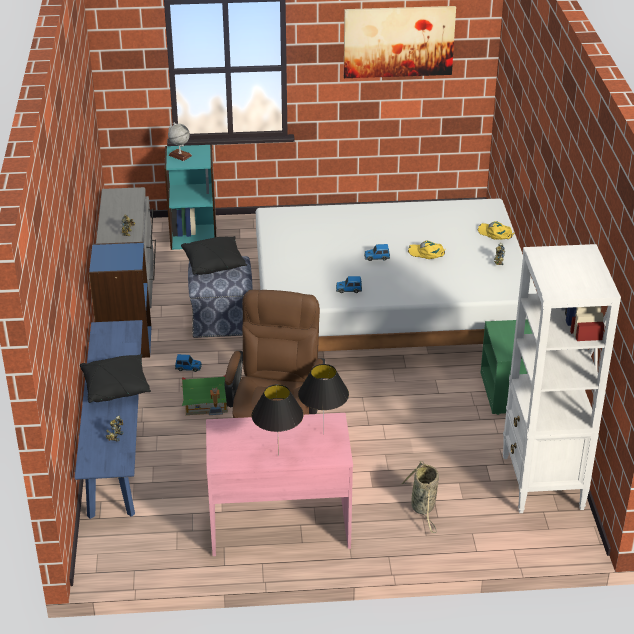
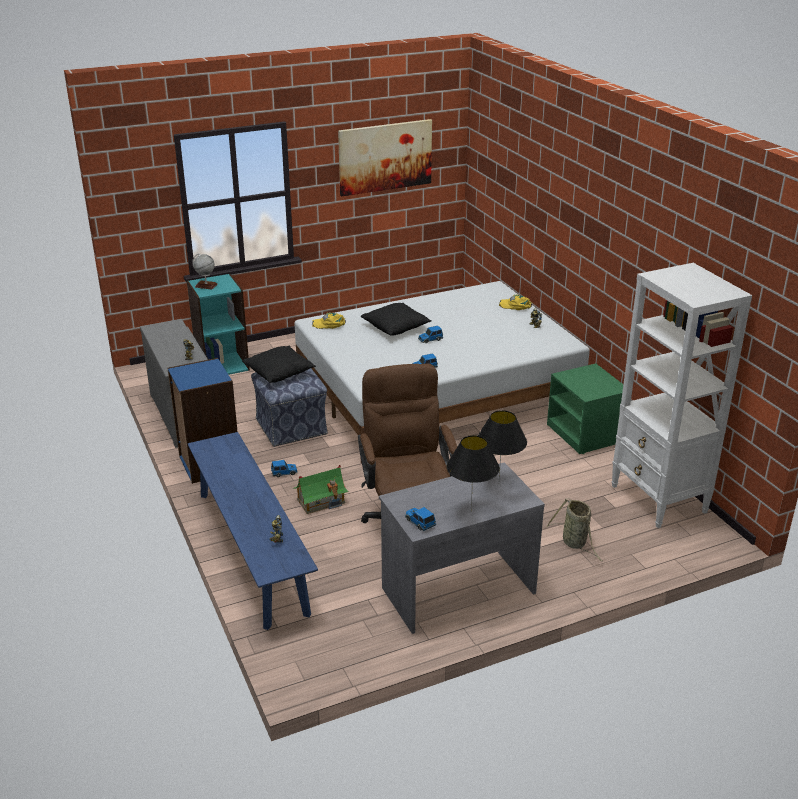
camera: 20 degrees left, 5 degrees down
black pillow [80,354,151,403] -> black pillow moved to [361,303,432,336]
pink desk [206,413,353,556] -> grey desk [379,462,545,634]
yellow cap [408,240,446,259] -> yellow cap moved to [312,313,346,329]
none -> toy car [405,507,436,531]

